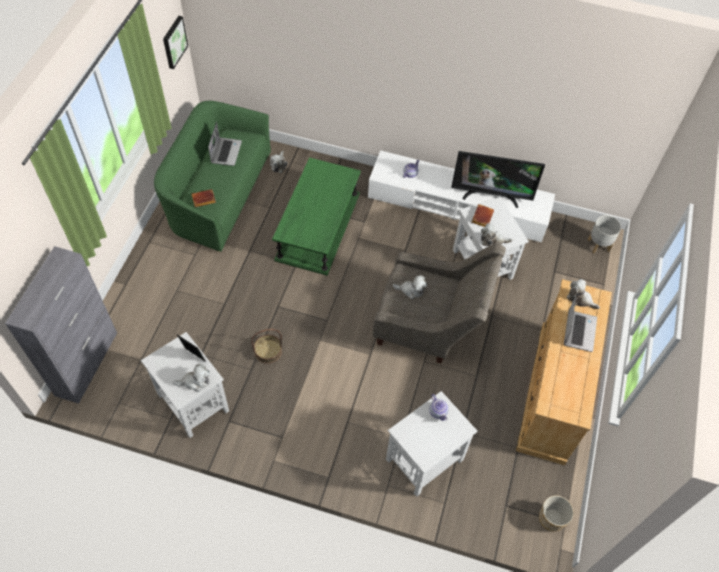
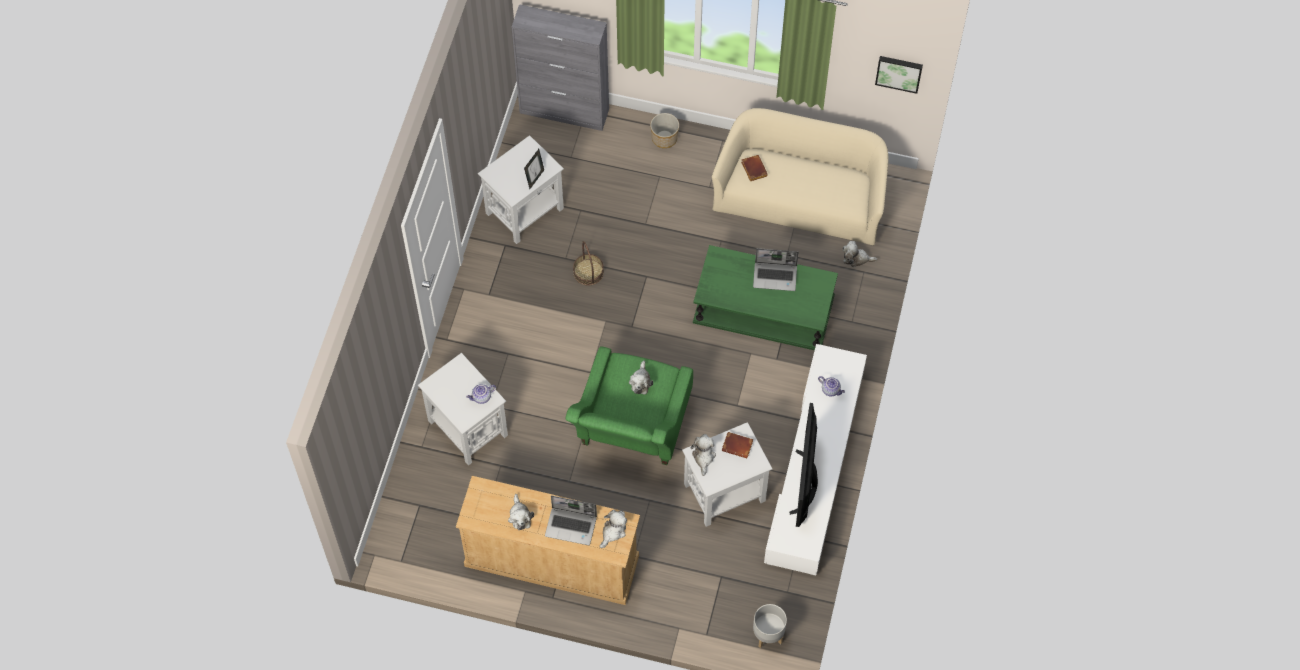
camera: 90 degrees right, 5 degrees up
green sofa [154,101,271,252] -> beige sofa [712,108,888,245]
plush toy [173,364,210,392] -> plush toy moved to [508,494,534,530]
laptop [208,122,242,166] -> laptop moved to [753,248,799,291]
grey armchair [373,244,506,363] -> green armchair [565,347,693,465]
planter [539,495,574,531] -> planter moved to [650,113,679,148]

